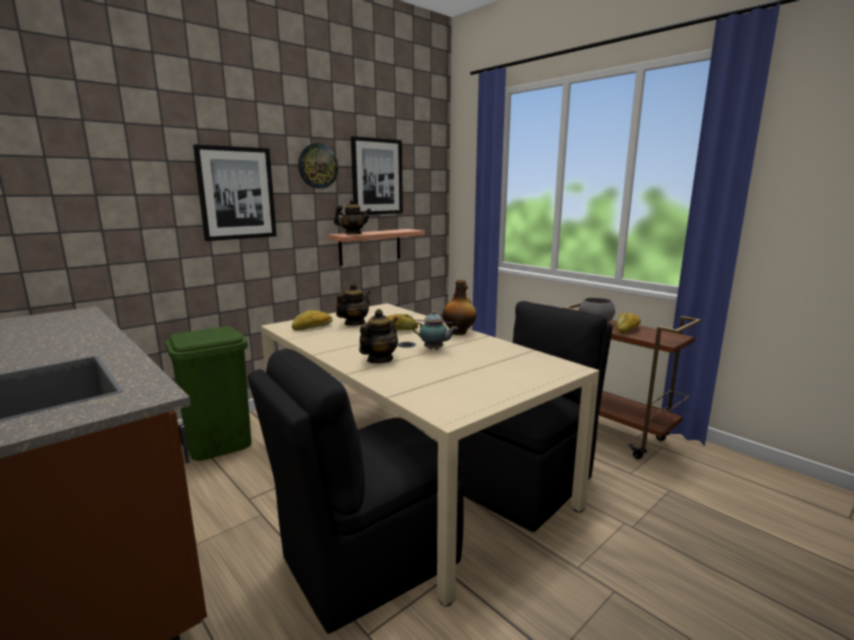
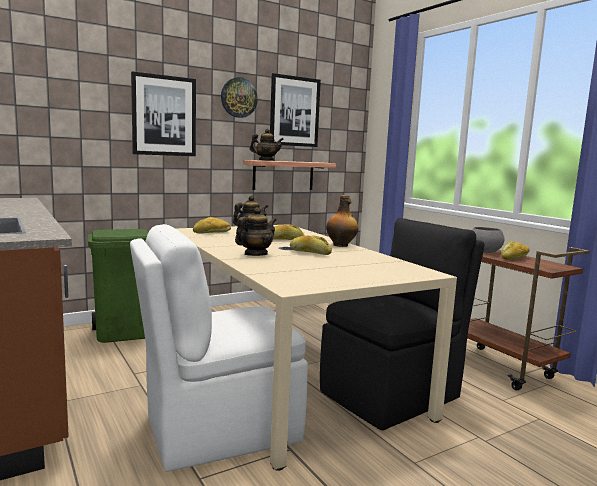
camera: 10 degrees right, 5 degrees down
black chair [248,349,464,634] -> white chair [130,224,308,472]
teapot [412,311,458,350] -> bread [290,236,332,255]

